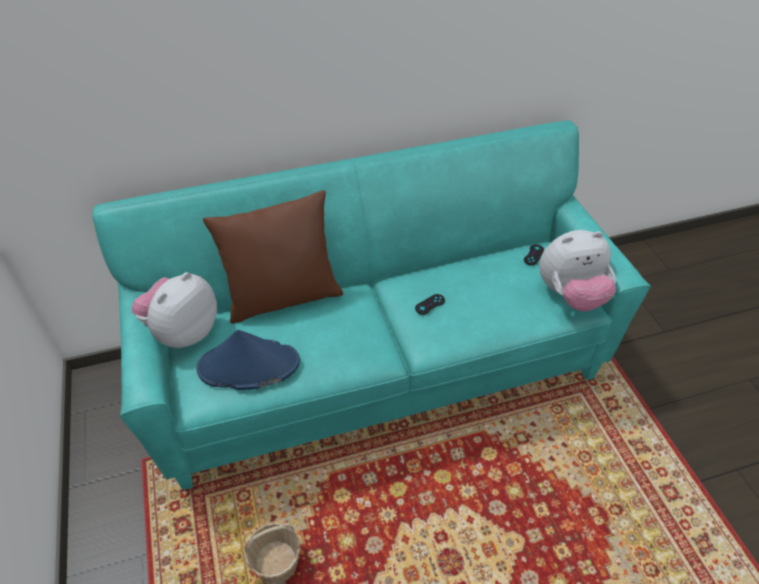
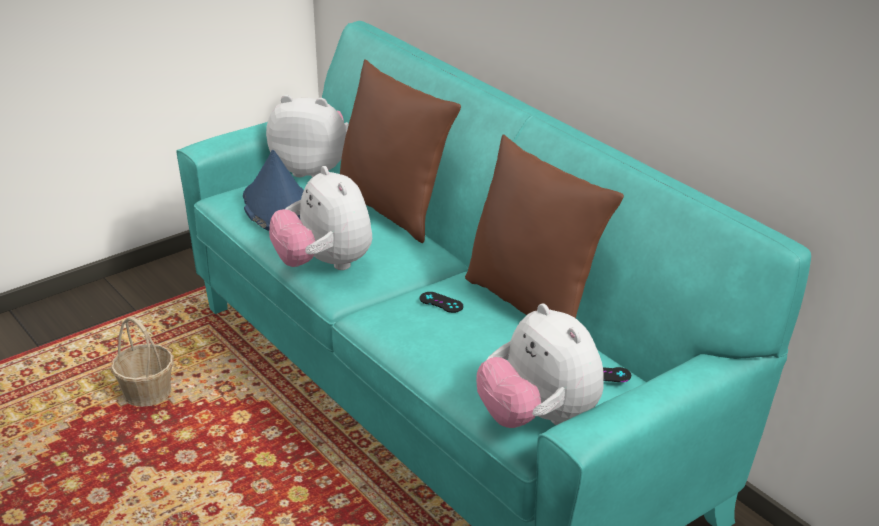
camera: 70 degrees right, 15 degrees down
none -> plush toy [269,166,372,270]
none -> brown pillow [465,134,624,318]

